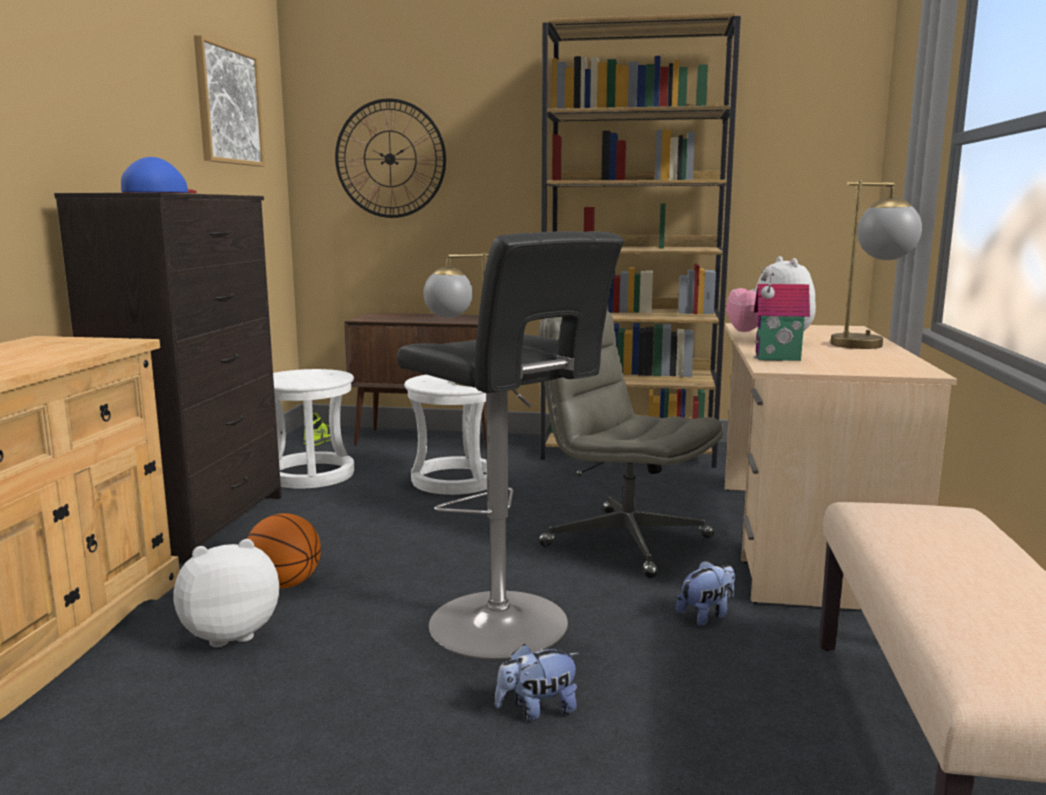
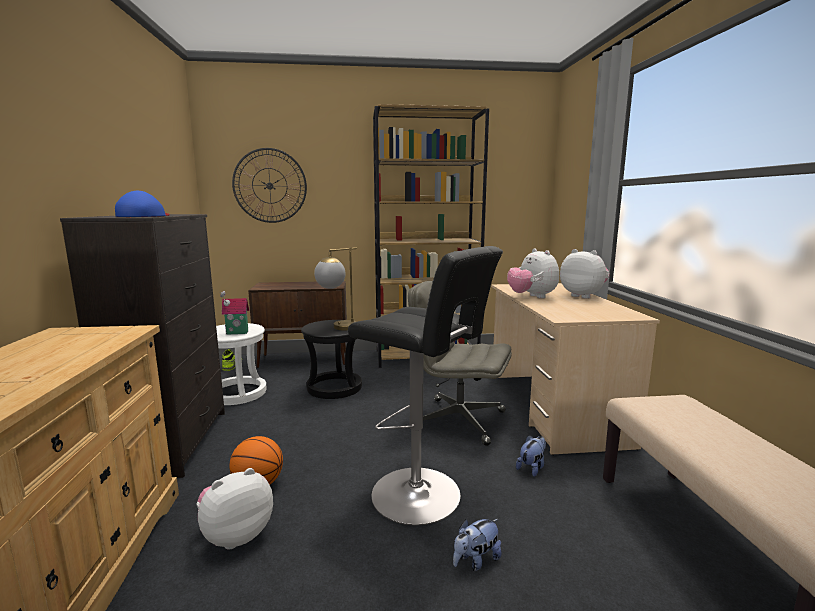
camera: 15 degrees left, 0 degrees up
picture [194,35,265,166] -> none
white stool [404,375,487,495] -> black stool [301,320,362,399]
toy house [754,265,810,361] -> toy house moved to [220,291,249,335]
table lamp [831,181,922,349] -> plush toy [560,249,610,299]

